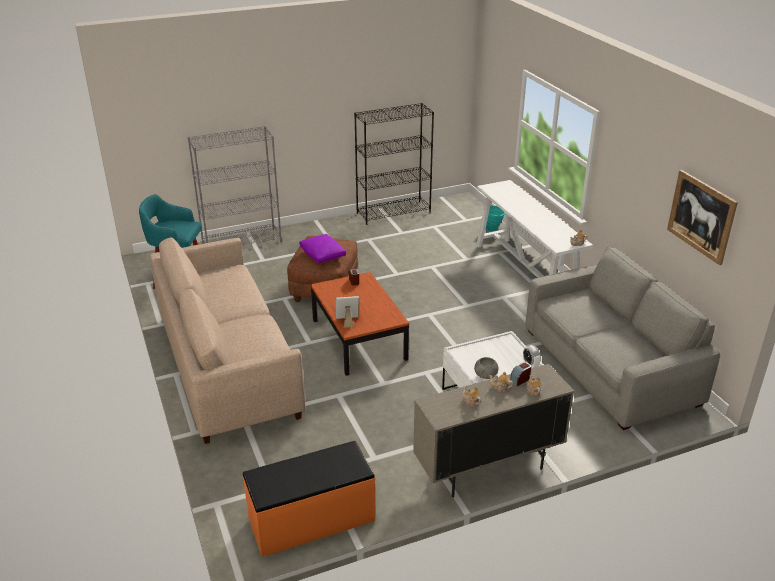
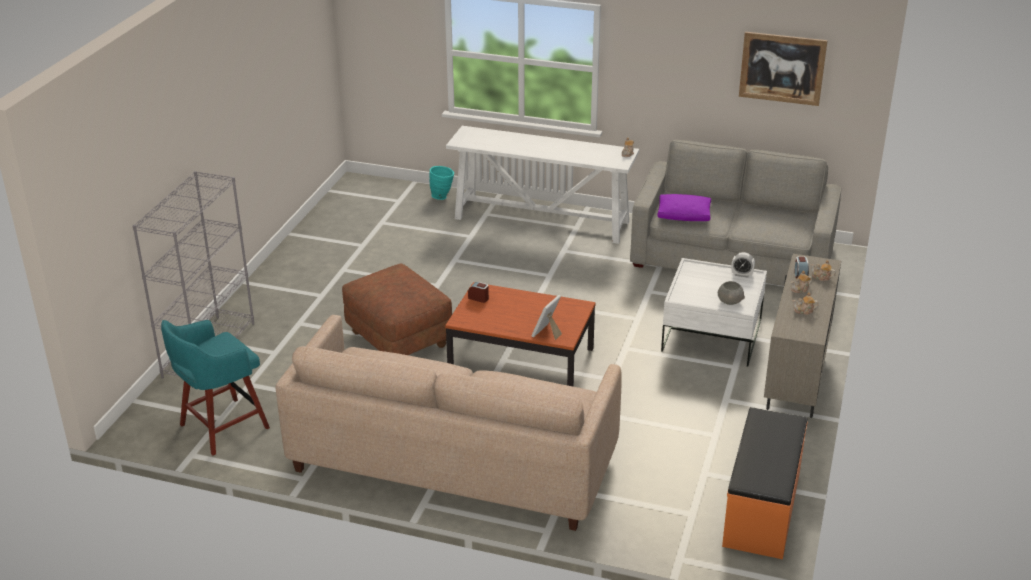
camera: 50 degrees left, 0 degrees up
purple pillow [299,234,346,263] -> purple pillow moved to [657,194,711,221]
black bookcase [354,103,434,225] -> none

